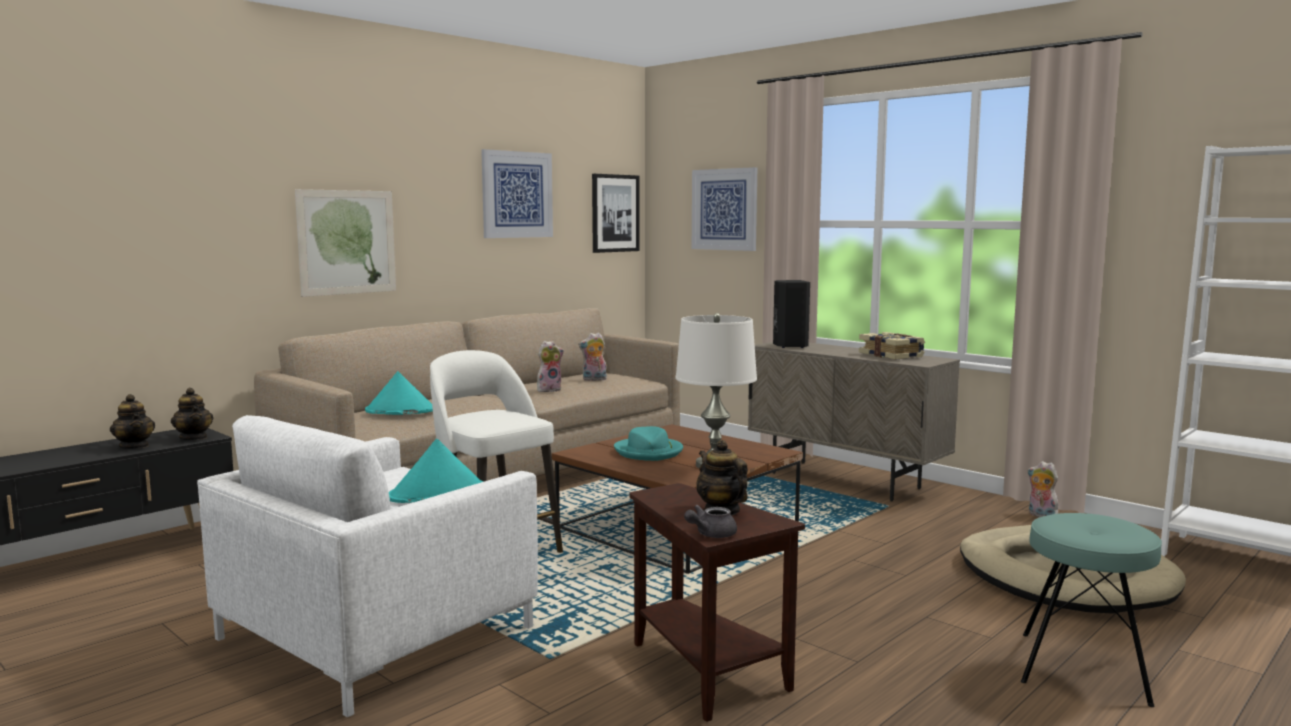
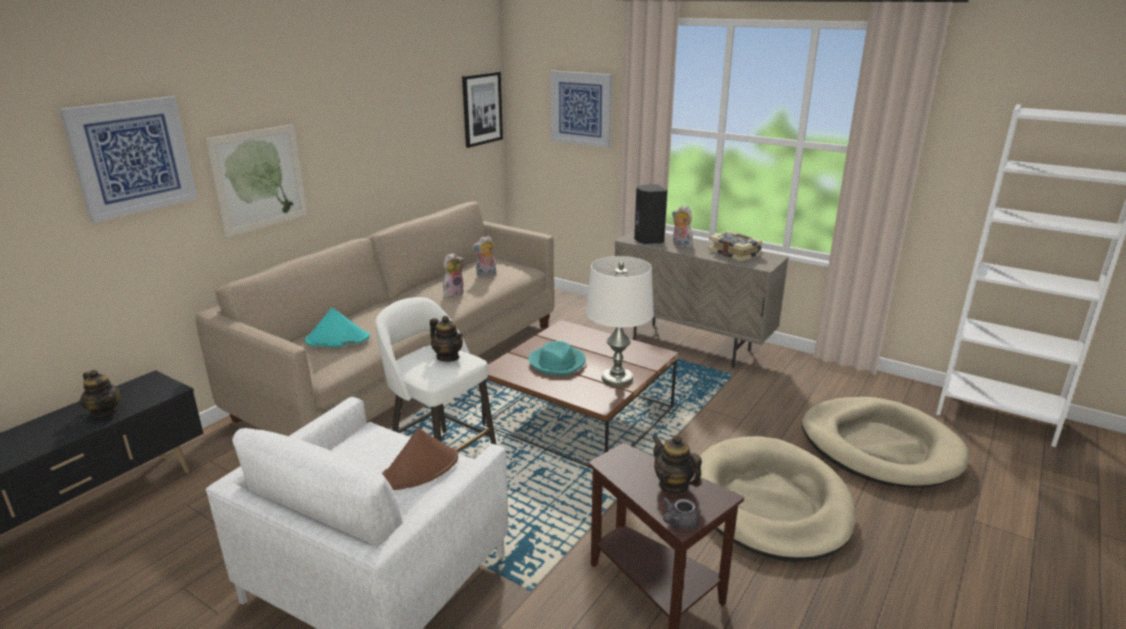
camera: 10 degrees left, 15 degrees up
teapot [171,388,213,440] -> teapot moved to [430,316,463,362]
turquoise hat [389,439,484,503] -> brown hat [382,428,458,490]
picture [481,149,553,238] -> picture moved to [59,96,197,223]
turquoise stool [1021,513,1162,707] -> none
plush toy [1027,461,1059,517] -> plush toy moved to [672,206,693,248]
none -> beige dog bed [700,436,856,562]

